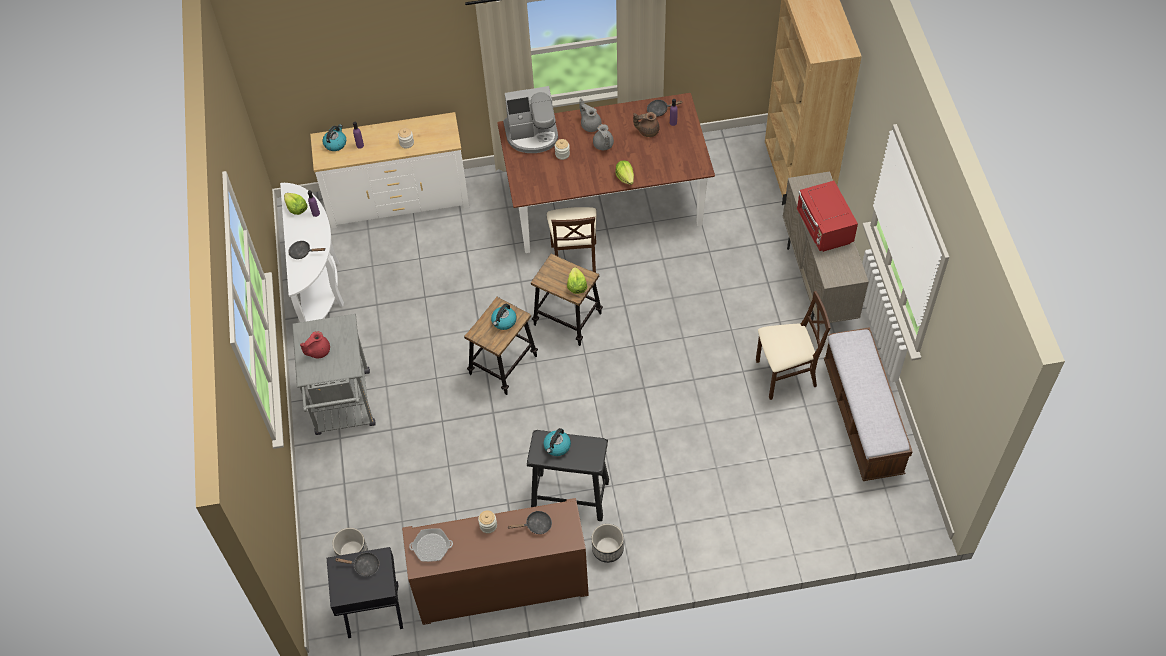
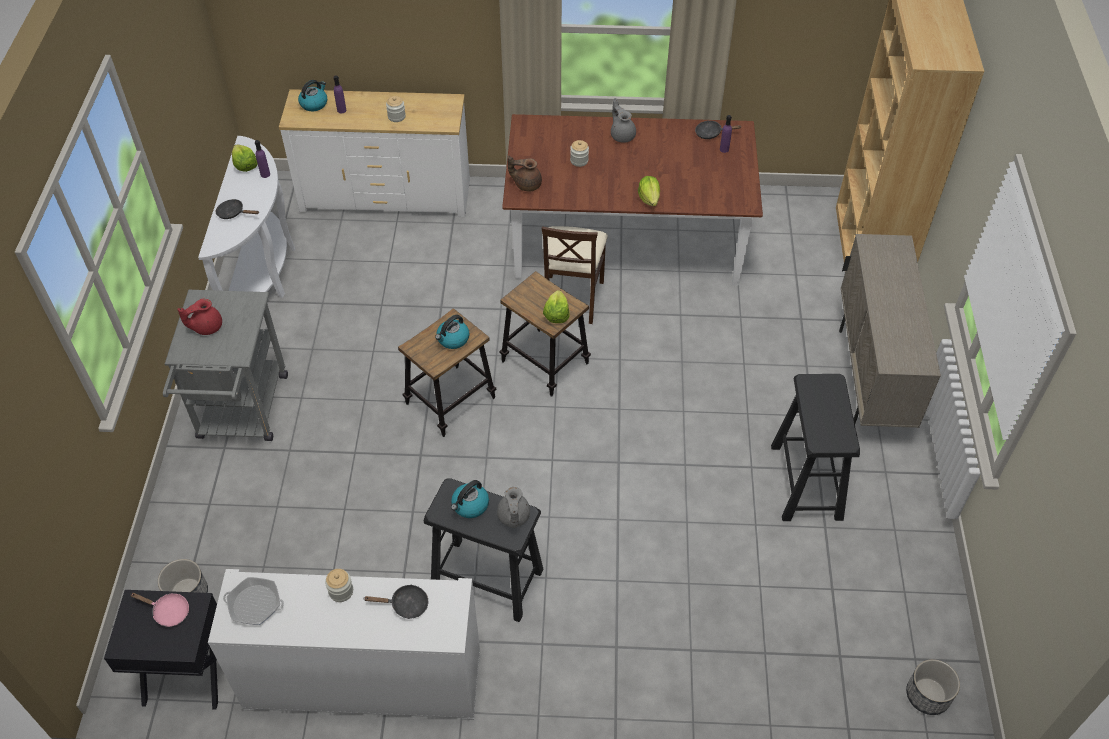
camera: 10 degrees right, 5 degrees down
black frying pan [335,553,379,576] -> pink frying pan [131,593,189,627]
brown cabinet [402,498,589,625] -> white cabinet [208,569,480,720]
coffee machine [503,86,558,153] -> none
planter [592,524,624,563] -> planter moved to [906,659,960,715]
grey teapot [593,124,614,150] -> grey teapot moved to [497,487,530,528]
brown teapot [633,112,660,137] -> brown teapot moved to [508,155,542,192]
beige chair [756,291,831,400] -> black stool [771,374,860,521]
red microwave [797,181,858,252] -> none
bench [824,327,913,481] -> none

